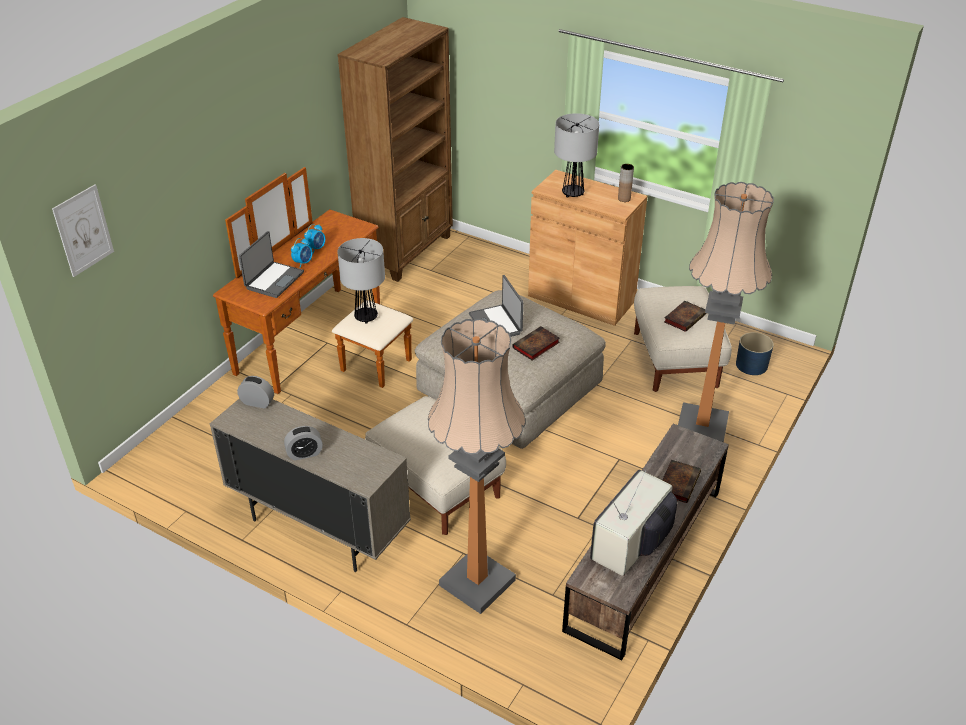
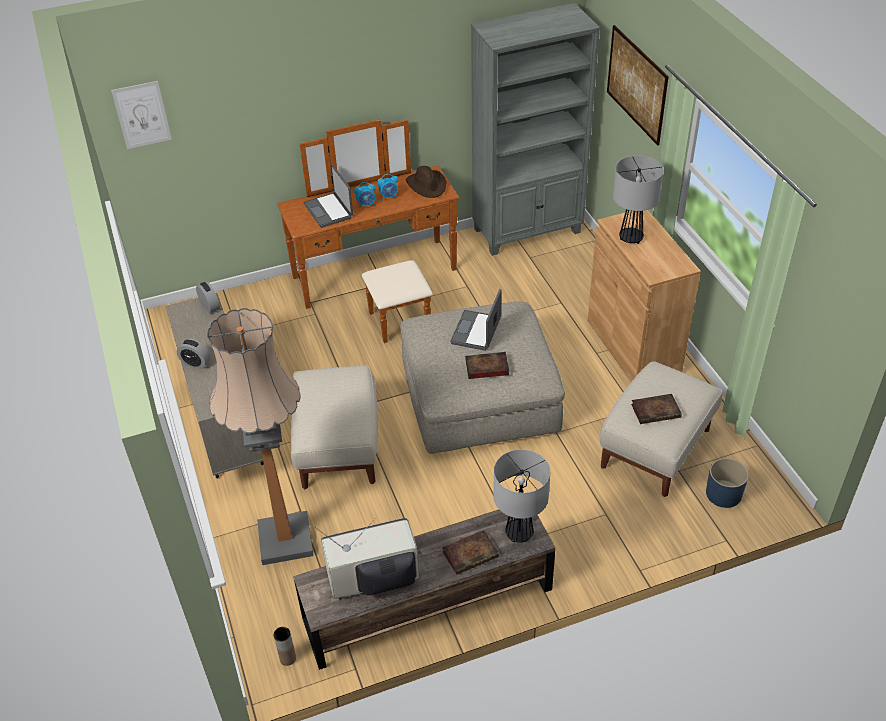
camera: 40 degrees right, 5 degrees up
laptop [239,231,304,298] -> laptop turned 90 degrees clockwise [303,164,353,228]
brown bookcase [337,17,453,282] -> grey bookcase [471,3,600,256]
table lamp [337,238,385,324] -> table lamp moved to [493,449,550,543]
brown vase [618,164,634,202] -> brown vase moved to [274,627,296,666]
floor lamp [678,182,774,442] -> none
none -> brown hat [406,166,446,198]
none -> picture [607,25,669,146]

